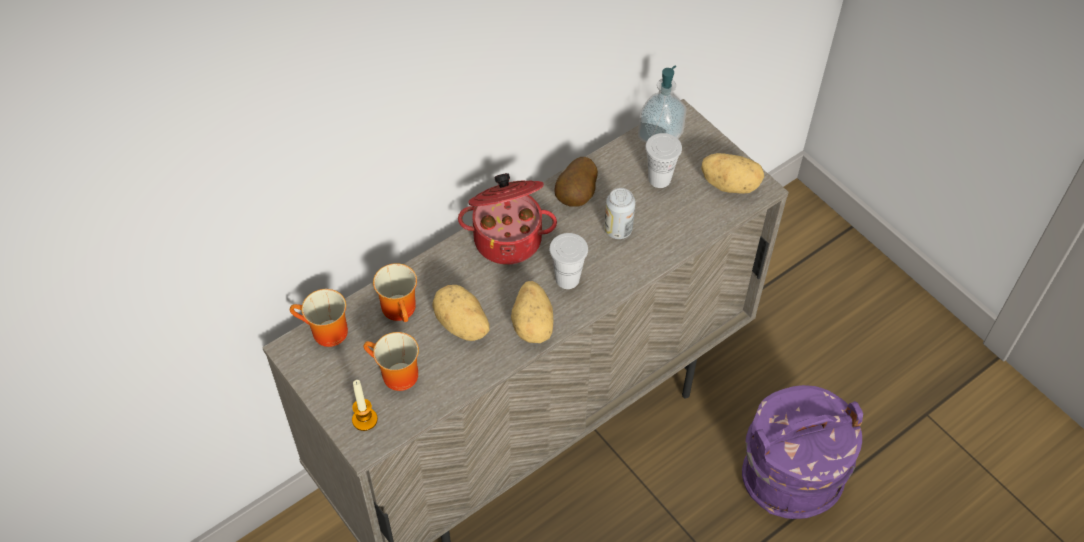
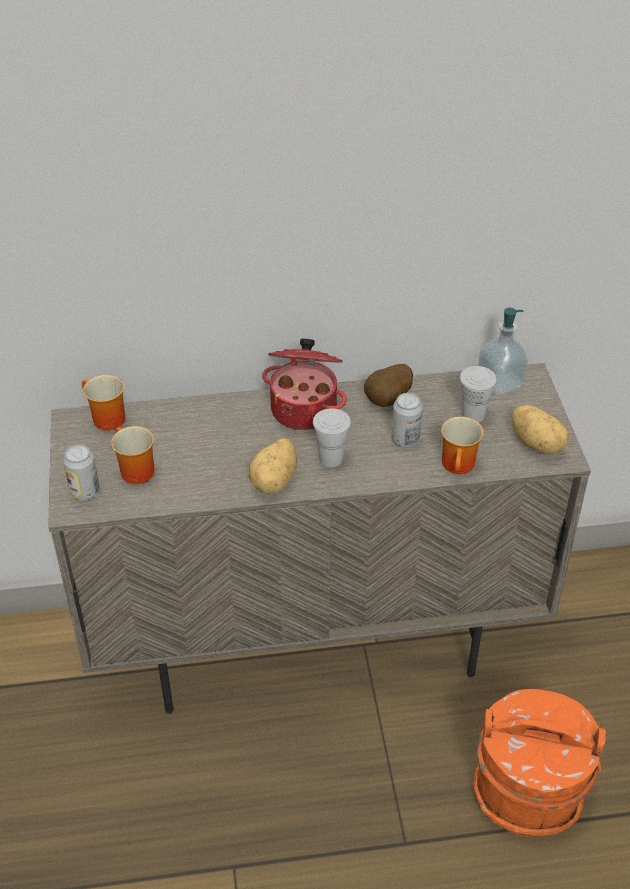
camera: 30 degrees right, 10 degrees down
candle [352,380,378,431] -> can [63,444,99,500]
mug [373,263,417,322] -> mug moved to [441,416,484,474]
potato [432,285,490,341] -> none
purple bucket [742,385,863,519] -> orange bucket [474,689,606,837]

